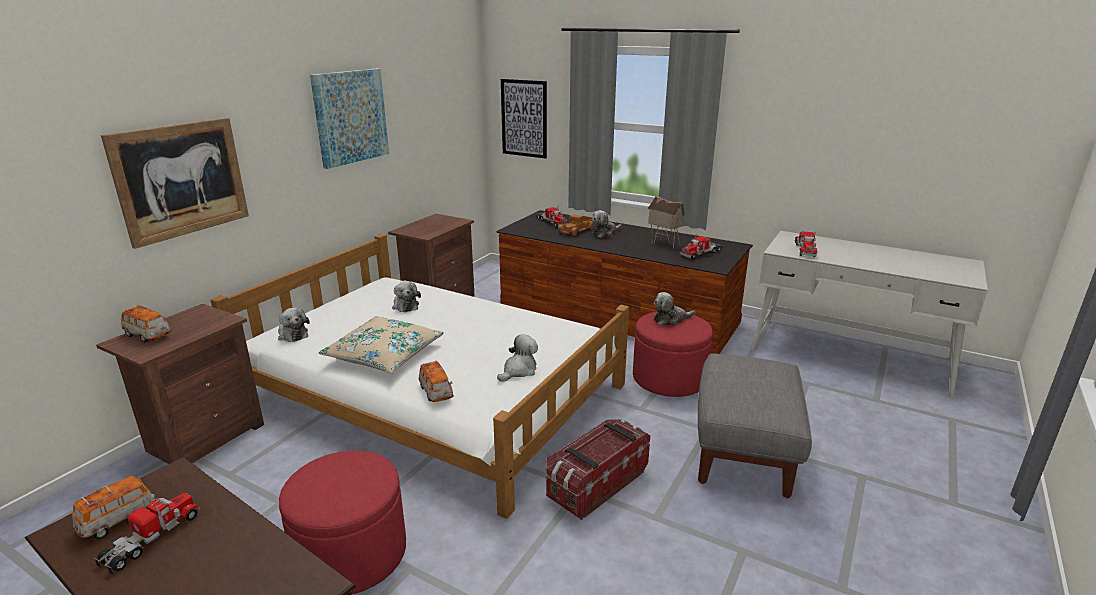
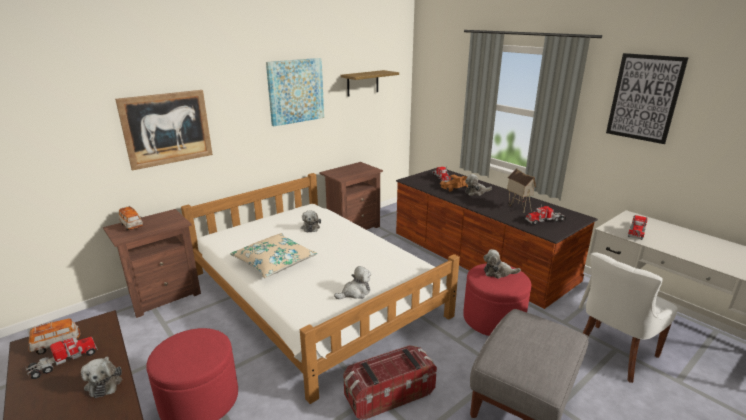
camera: 20 degrees right, 0 degrees up
plush toy [278,307,310,342] -> plush toy moved to [81,357,122,398]
toy car [419,361,453,402] -> none
picture [501,79,547,159] -> picture moved to [606,53,689,144]
none -> shelf [340,70,399,97]
none -> white chair [583,252,678,383]

